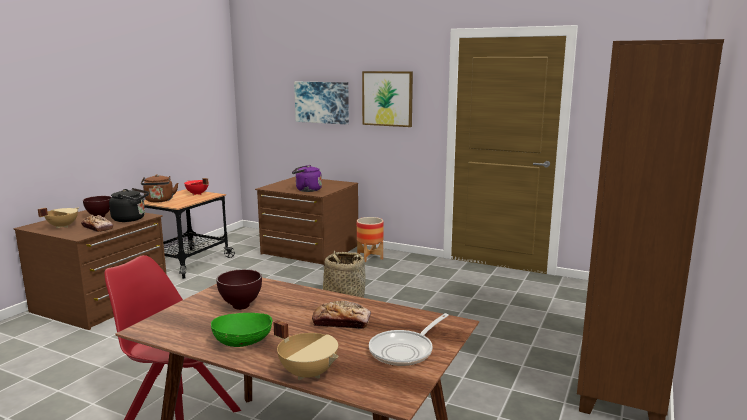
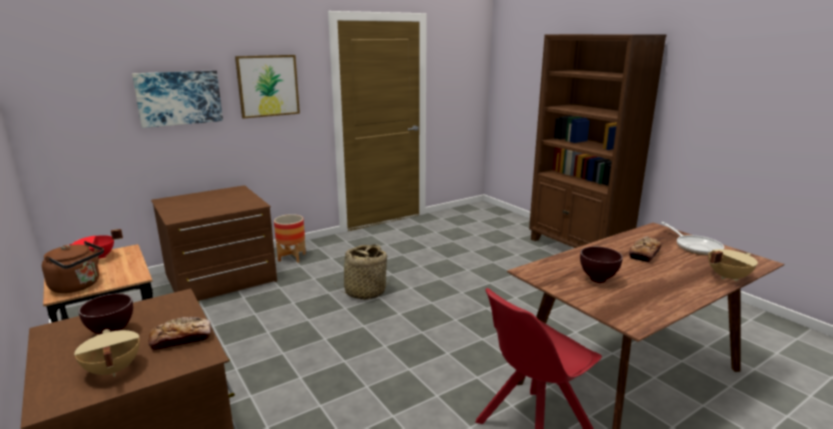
camera: 60 degrees left, 5 degrees up
black kettle [109,188,149,222] -> none
green bowl [211,313,273,347] -> none
purple kettle [292,165,322,192] -> none

